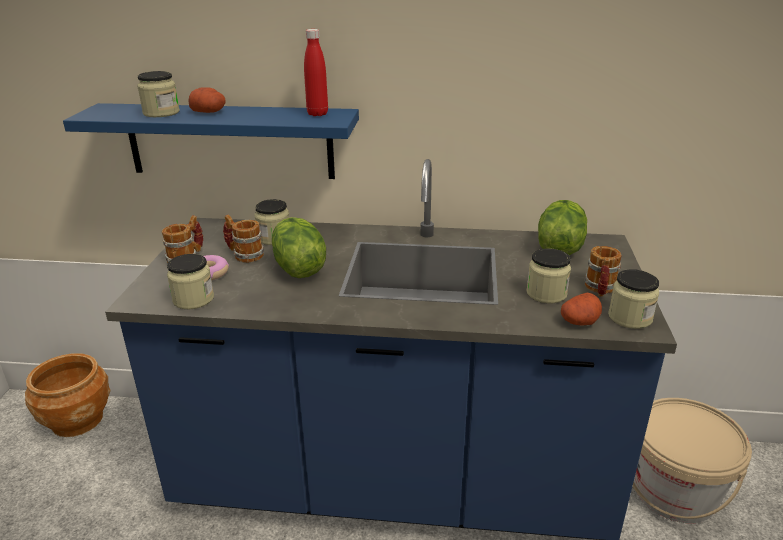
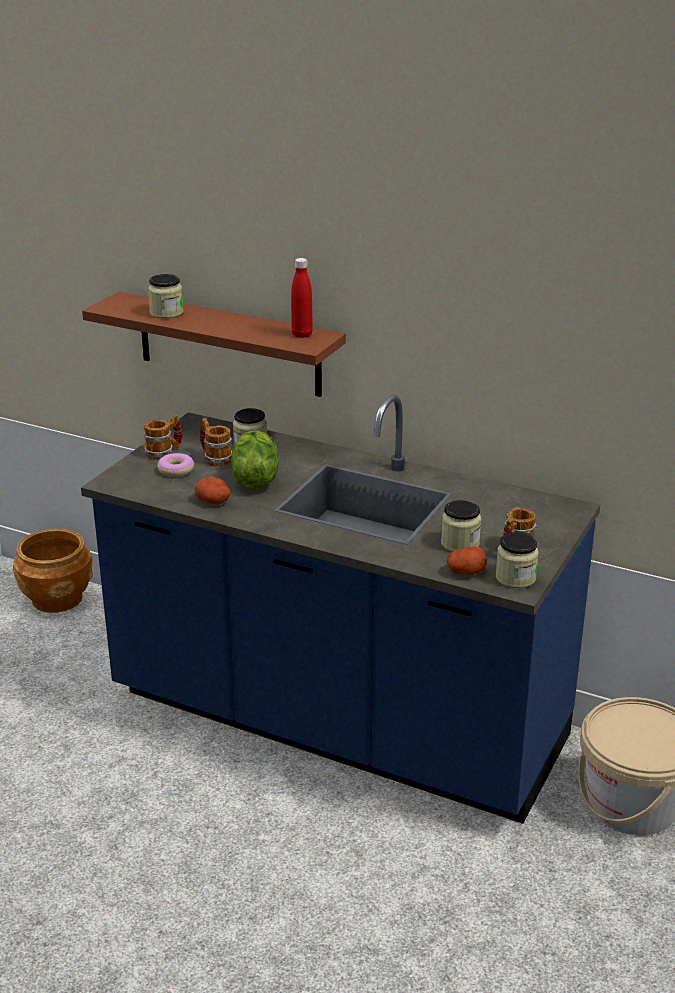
camera: 20 degrees right, 0 degrees up
blue shelf [63,103,359,179] -> brown shelf [82,292,346,397]
jar [167,254,214,309] -> none
potato [188,87,225,113] -> potato moved to [195,476,231,505]
lettuce [538,200,587,255] -> none

